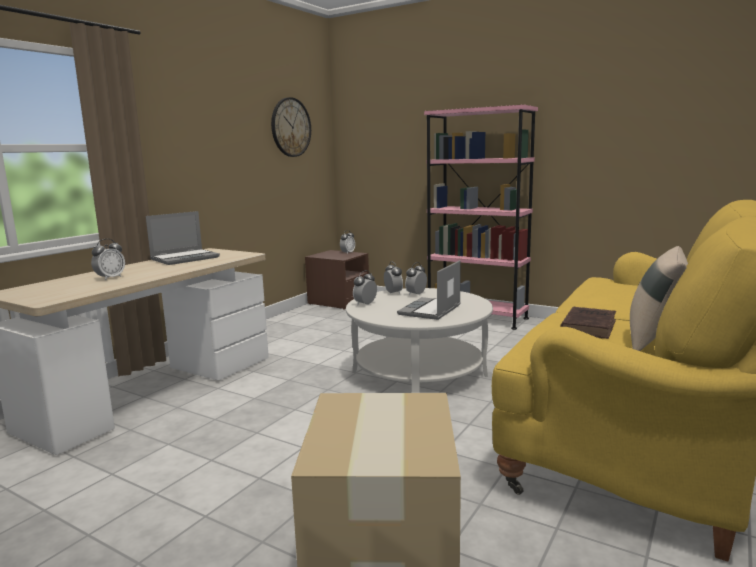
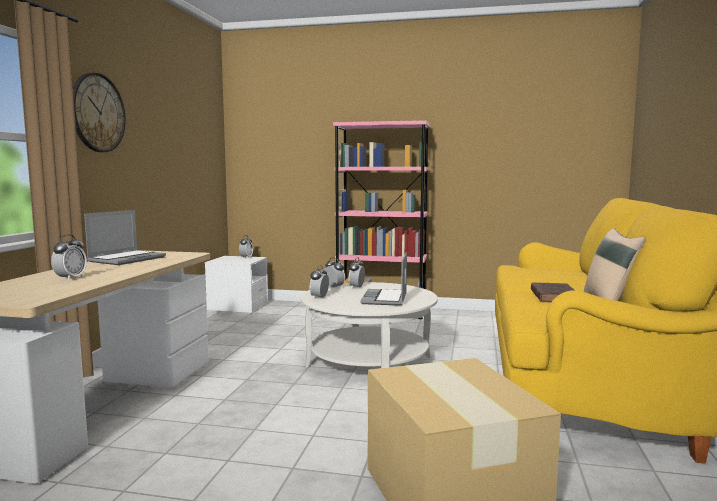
camera: 20 degrees left, 5 degrees down
wall clock [271,97,311,157] -> wall clock moved to [73,73,126,152]
brown nightstand [305,250,369,310] -> white nightstand [205,256,268,314]

